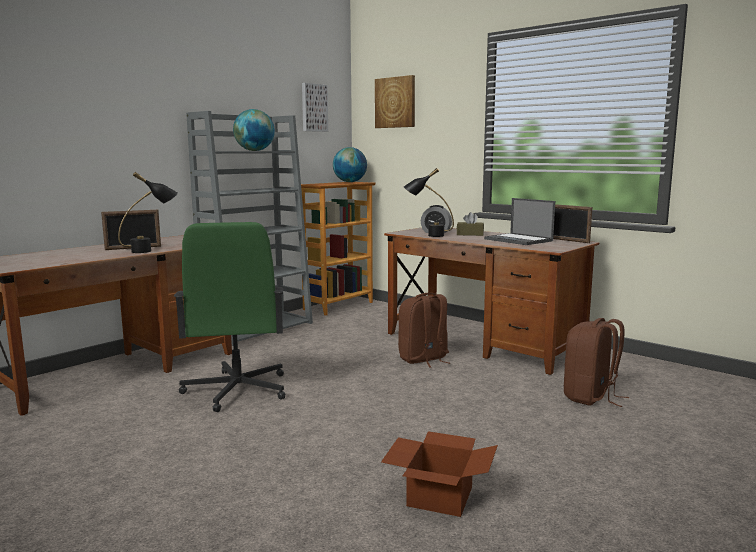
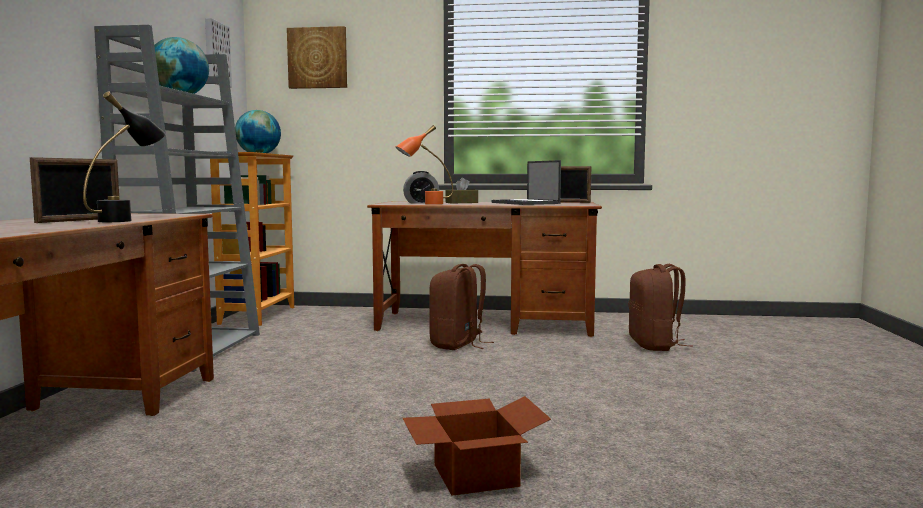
camera: 35 degrees left, 5 degrees down
green office chair [174,222,285,412] -> none
cardboard box [381,431,498,517] -> cardboard box moved to [403,396,551,496]
black table lamp [404,168,454,237] -> orange table lamp [395,125,453,205]
laptop [484,198,555,245] -> laptop turned 45 degrees clockwise [491,160,561,205]

